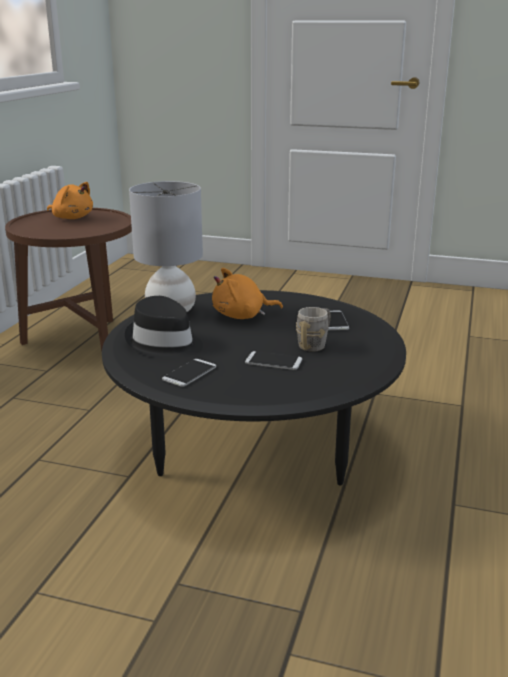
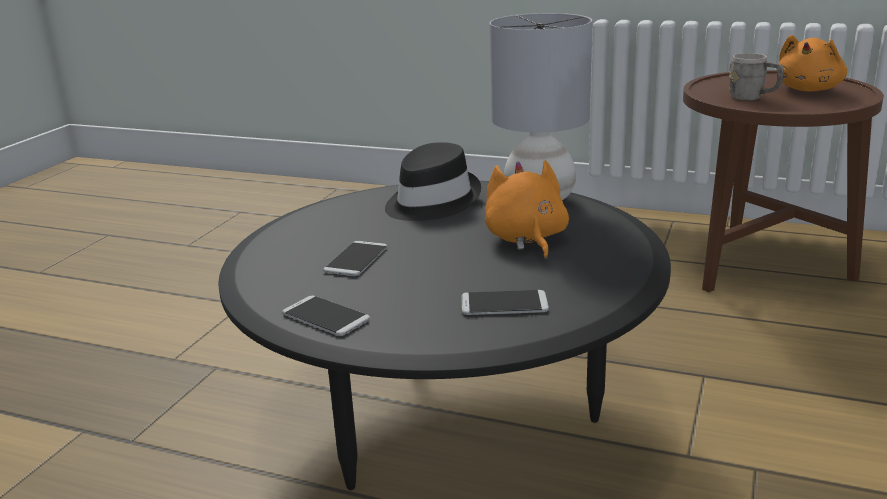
camera: 95 degrees right, 0 degrees up
phone [162,359,216,387] -> phone moved to [282,296,370,336]
grey mug [296,307,330,352] -> grey mug moved to [729,53,784,101]

